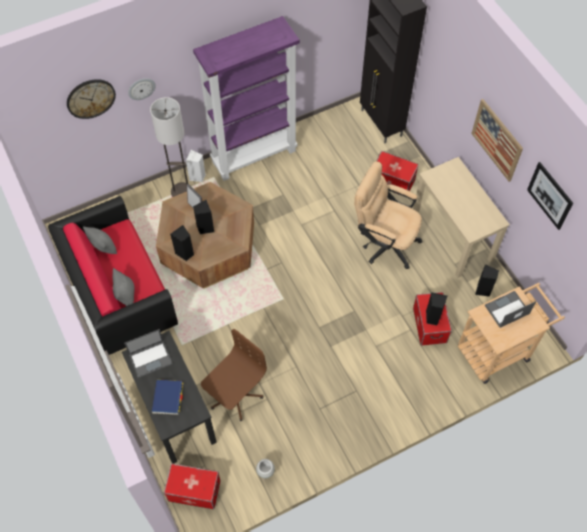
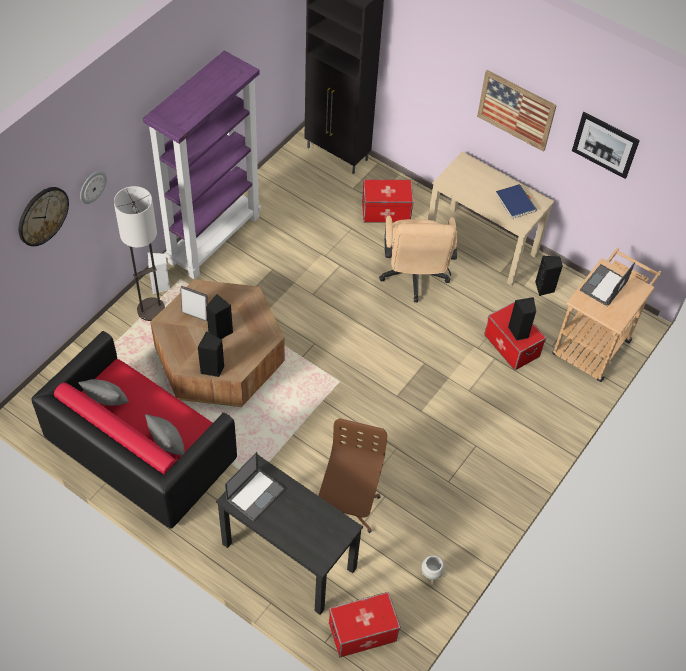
camera: 30 degrees left, 5 degrees down
blue book [151,379,183,415] -> blue book moved to [496,184,537,219]
beige office chair [354,161,422,269] -> beige office chair turned 90 degrees counterclockwise [379,216,457,302]

